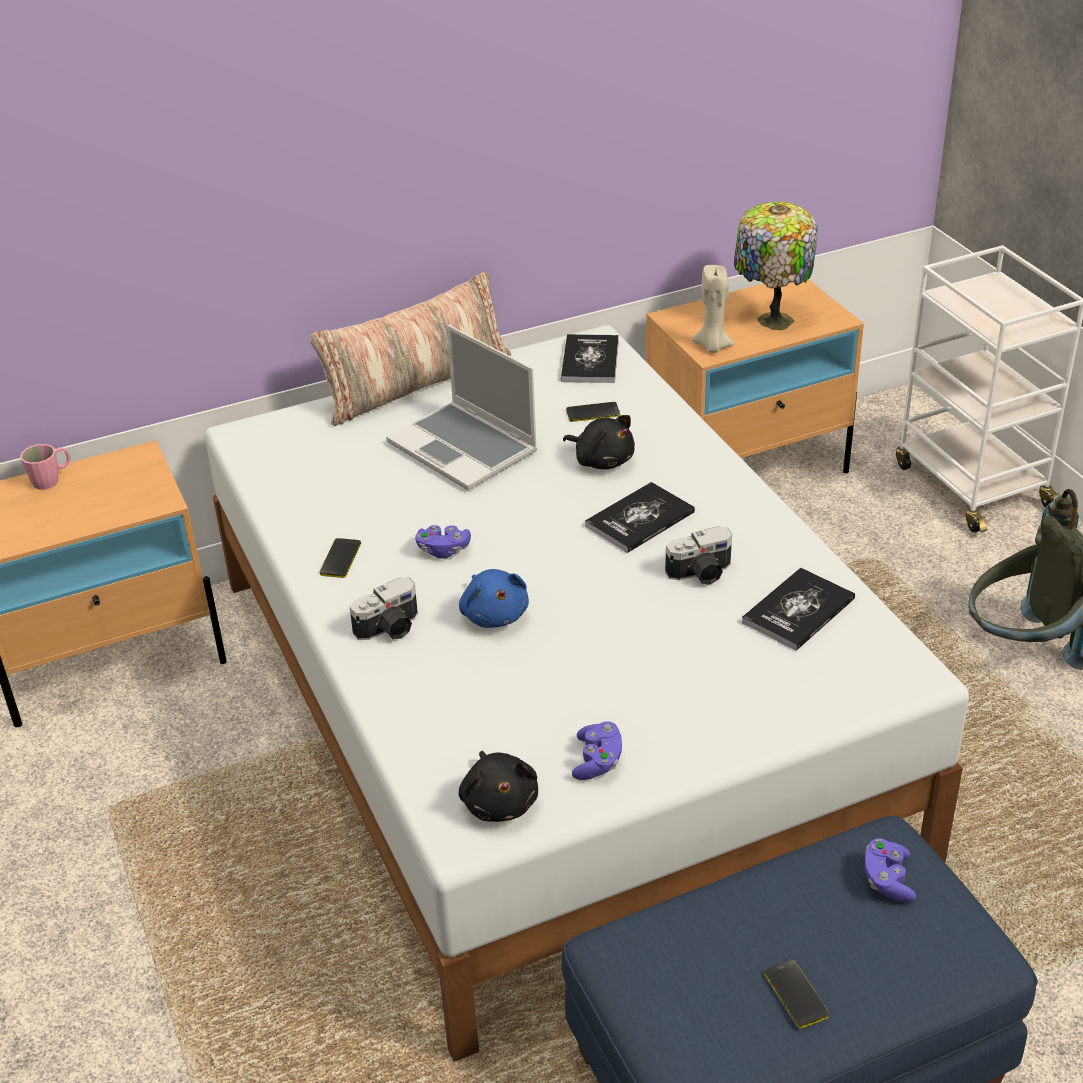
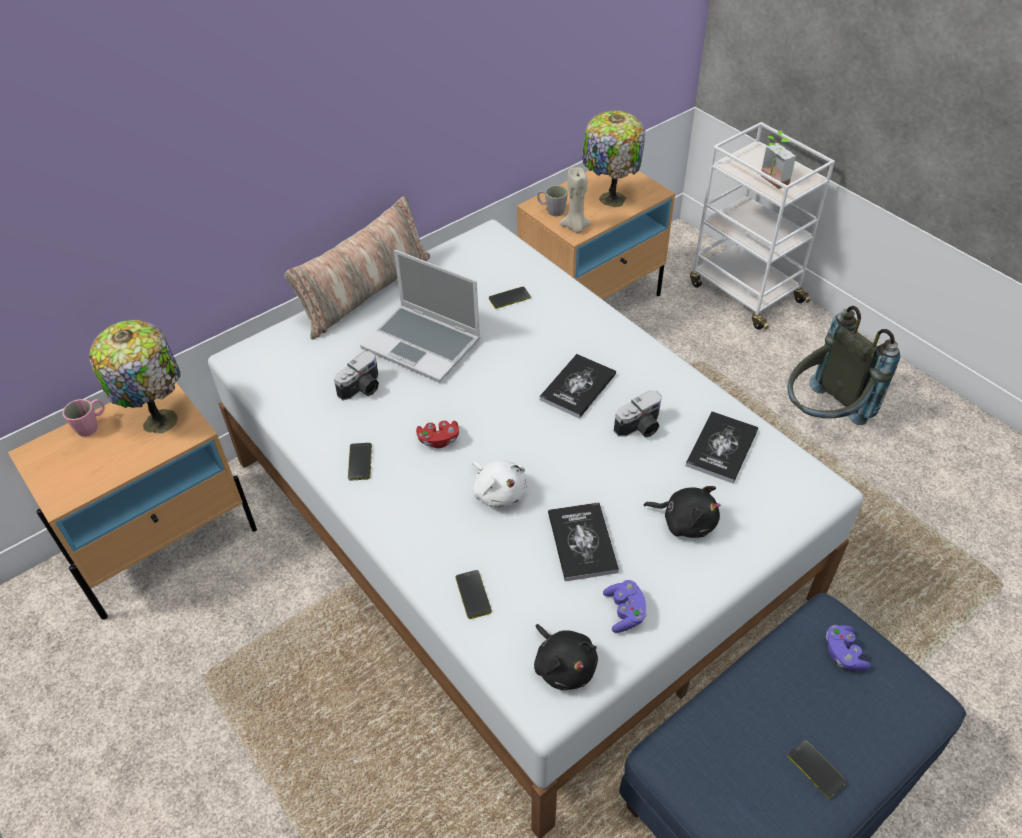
camera: 15 degrees left, 10 degrees up
camera [350,577,418,640] -> camera moved to [334,351,379,400]
purple game controller [415,525,471,559] -> red game controller [416,421,459,448]
blue plush toy [459,569,529,628] -> white plush toy [472,460,527,508]
book [561,334,619,383] -> book moved to [548,502,619,581]
black plush toy [563,415,635,469] -> black plush toy moved to [643,486,720,538]
none -> table lamp [89,320,180,434]
none -> phone [456,570,492,619]
none -> grey mug [537,185,568,216]
none -> potted plant [760,130,796,189]

